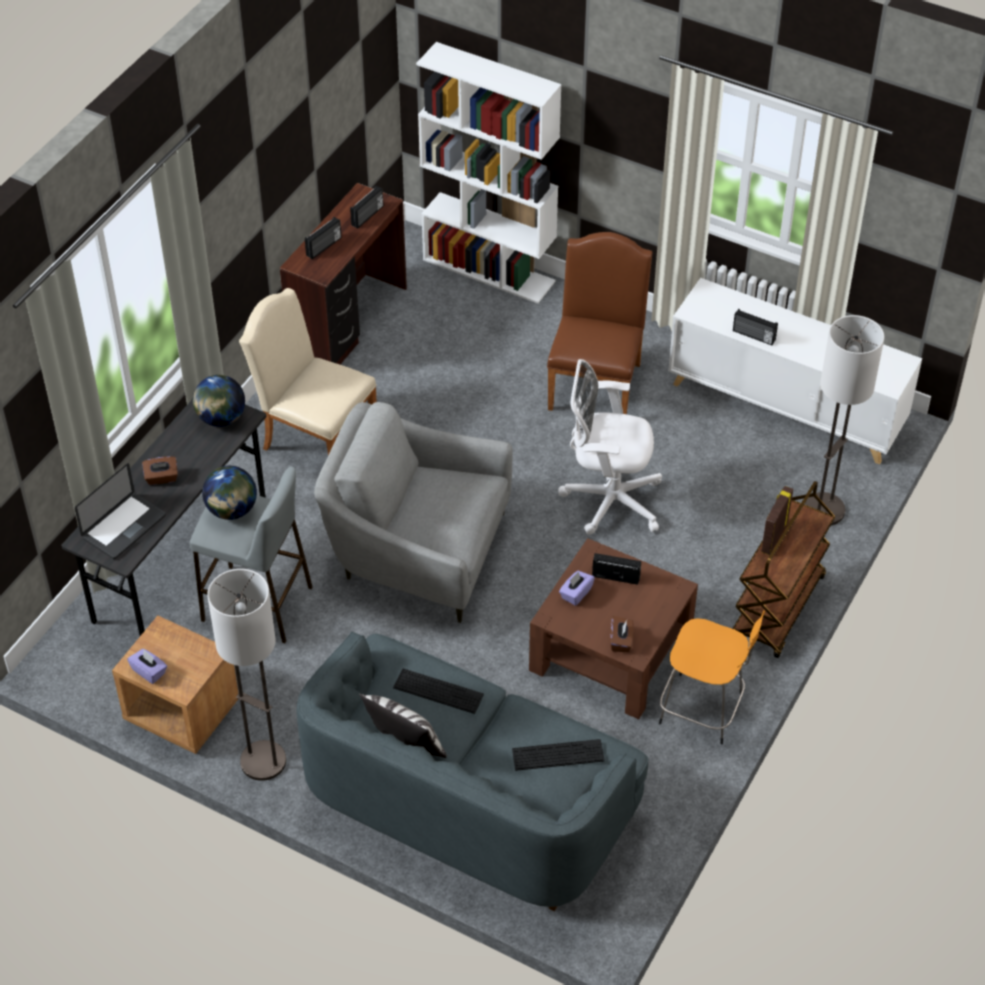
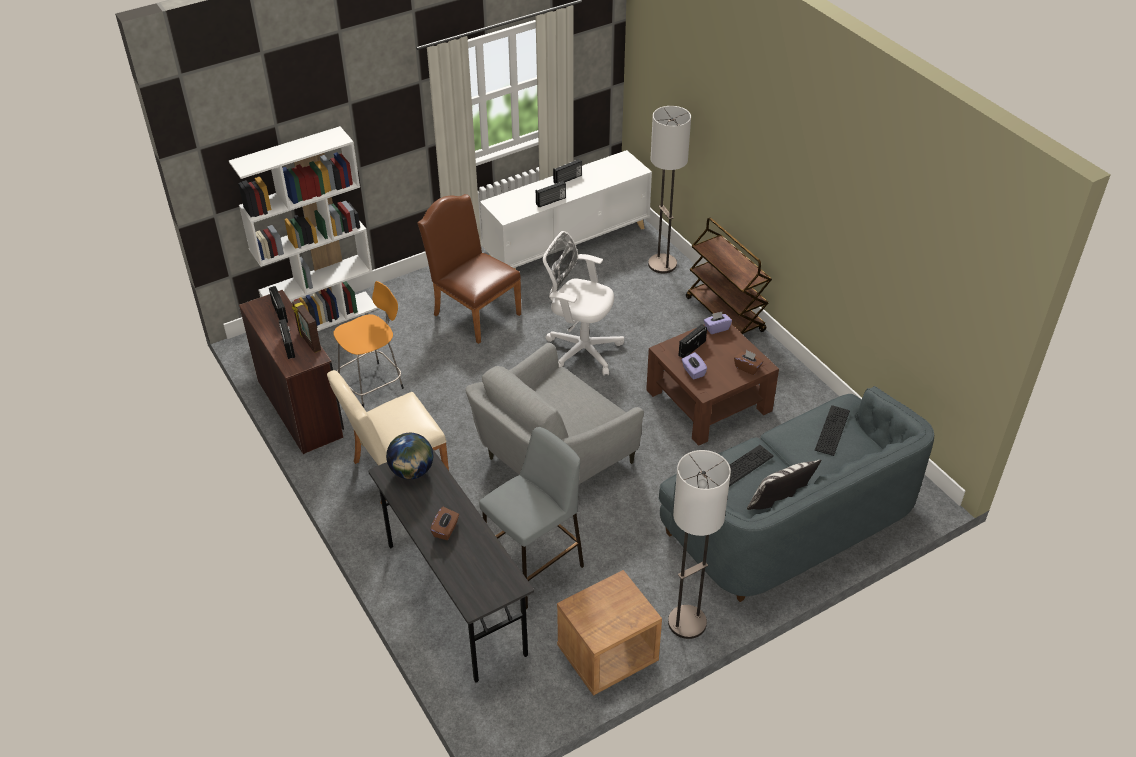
camera: 60 degrees left, 5 degrees down
laptop [75,463,166,559] -> none
purple tissue box [127,649,167,684] -> purple tissue box moved to [704,312,732,334]
globe [202,466,257,520] -> none
white office chair [558,359,662,535] -> white office chair turned 75 degrees clockwise [543,231,624,376]
orange stool [659,610,765,744] -> orange stool moved to [334,281,404,408]
picture frame [761,486,793,555] -> picture frame moved to [292,299,321,353]
none -> radio [553,159,582,184]

